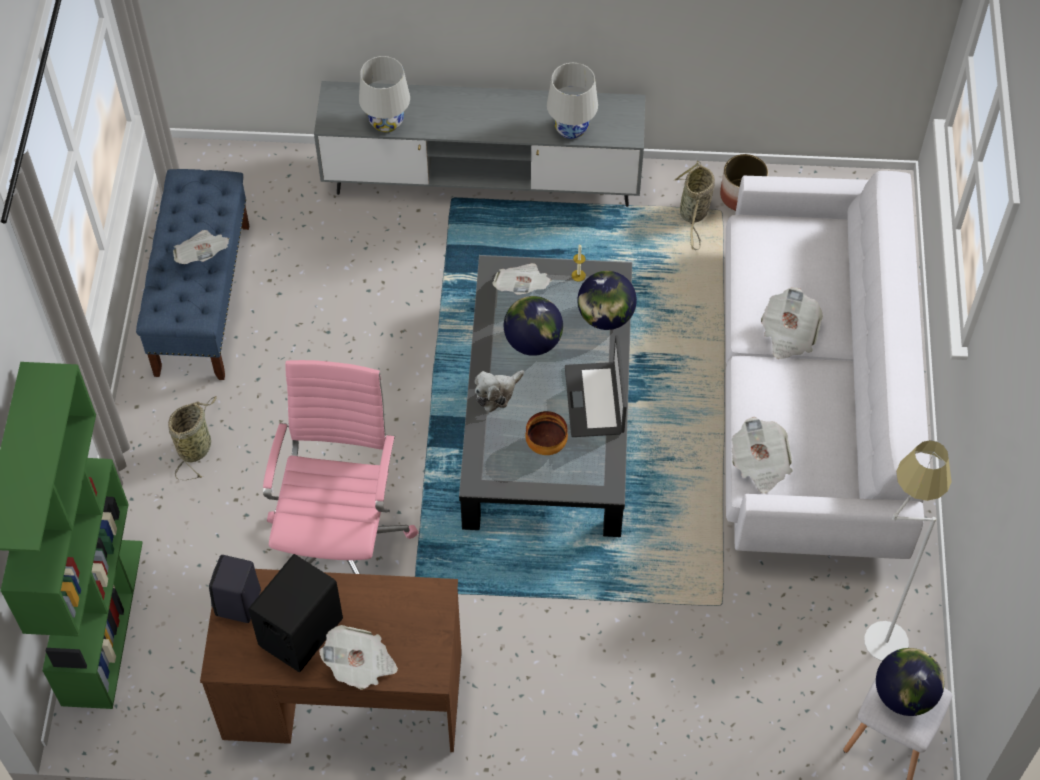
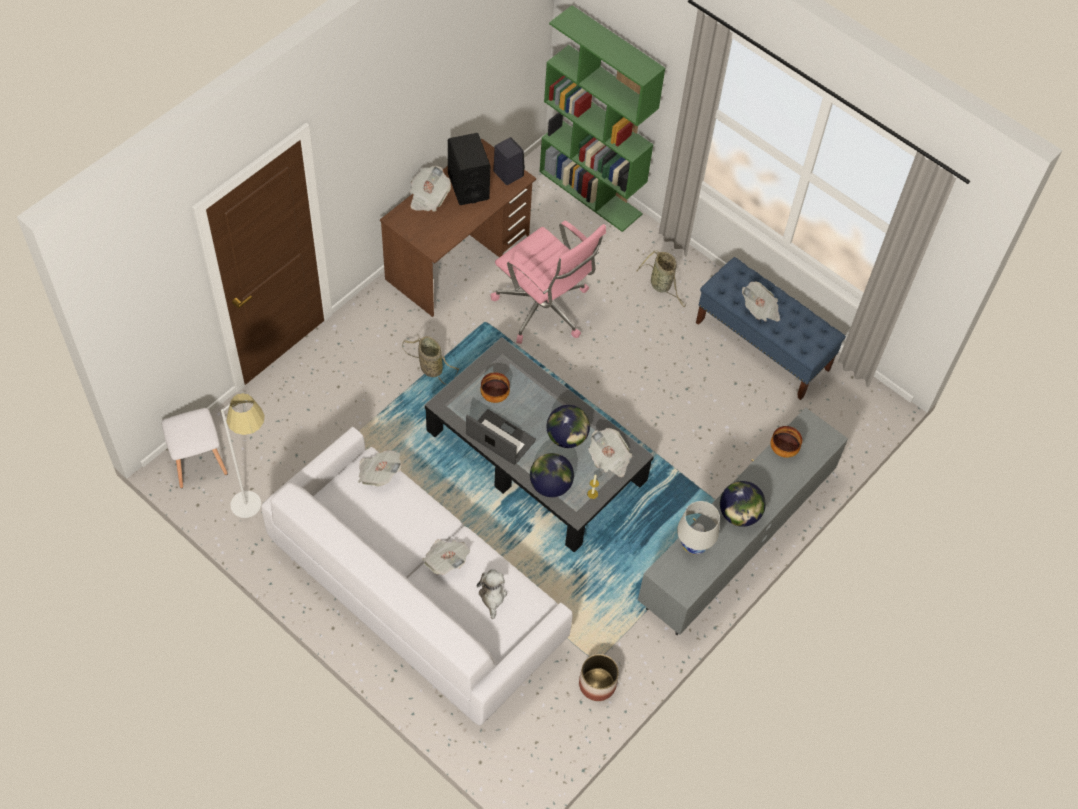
camera: 125 degrees right, 0 degrees up
white table lamp [359,56,410,133] -> bowl [771,426,802,458]
plush toy [475,370,524,412] -> plush toy moved to [477,569,507,619]
basket [674,161,715,250] -> basket moved to [402,336,459,385]
globe [876,648,944,716] -> globe moved to [720,481,766,527]

